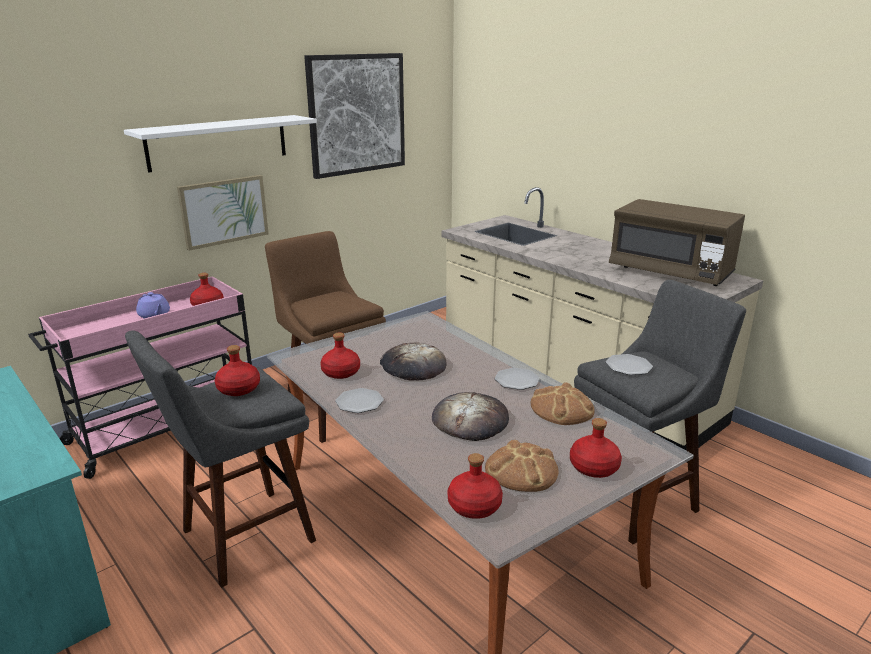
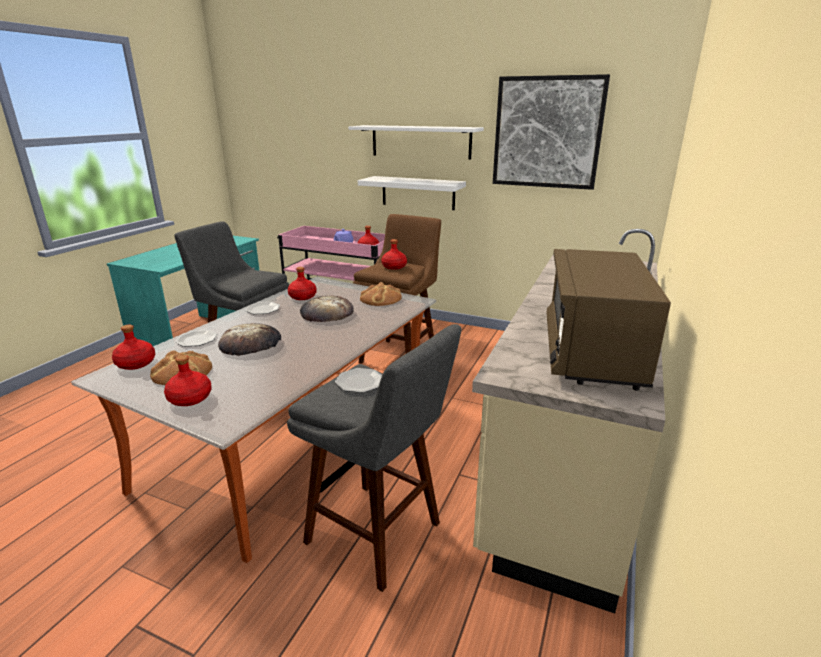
camera: 65 degrees right, 0 degrees up
picture [177,175,269,251] -> white shelf [358,176,466,210]
red bottle [215,345,260,396] -> red bottle moved to [381,239,407,270]
plate [495,368,540,390] -> plate moved to [175,330,217,347]
bread [531,383,594,425] -> bread moved to [360,282,402,306]

